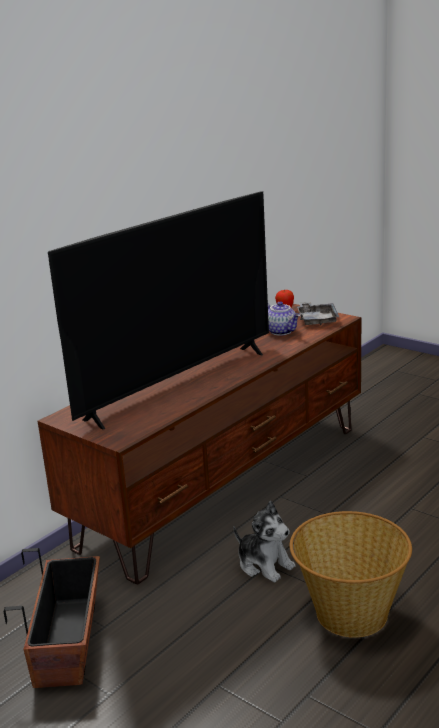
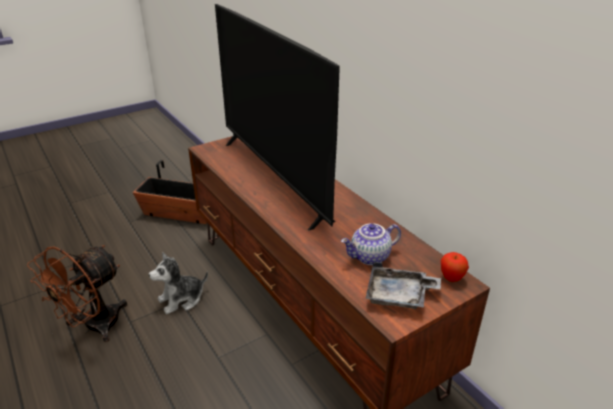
camera: 105 degrees right, 10 degrees up
basket [290,511,412,638] -> brown fan [27,245,127,342]

